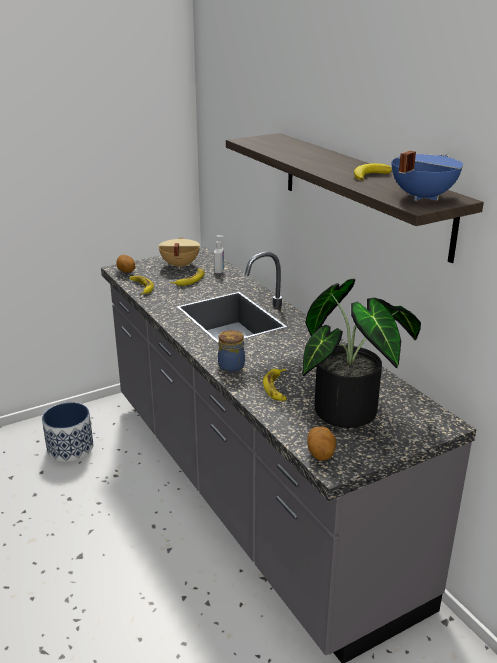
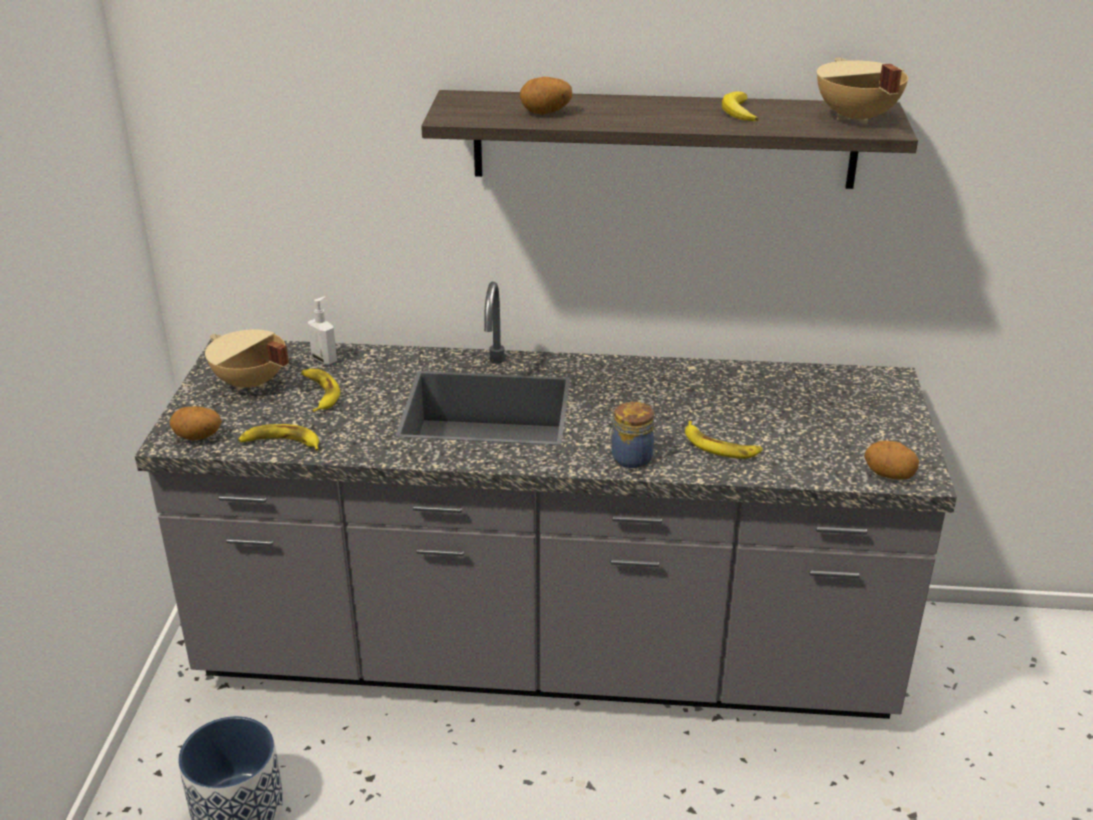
camera: 55 degrees left, 5 degrees up
potted plant [302,279,421,428] -> none
blue cooking pot [392,151,463,201] -> beige cooking pot [817,58,908,125]
none -> potato [520,77,573,115]

